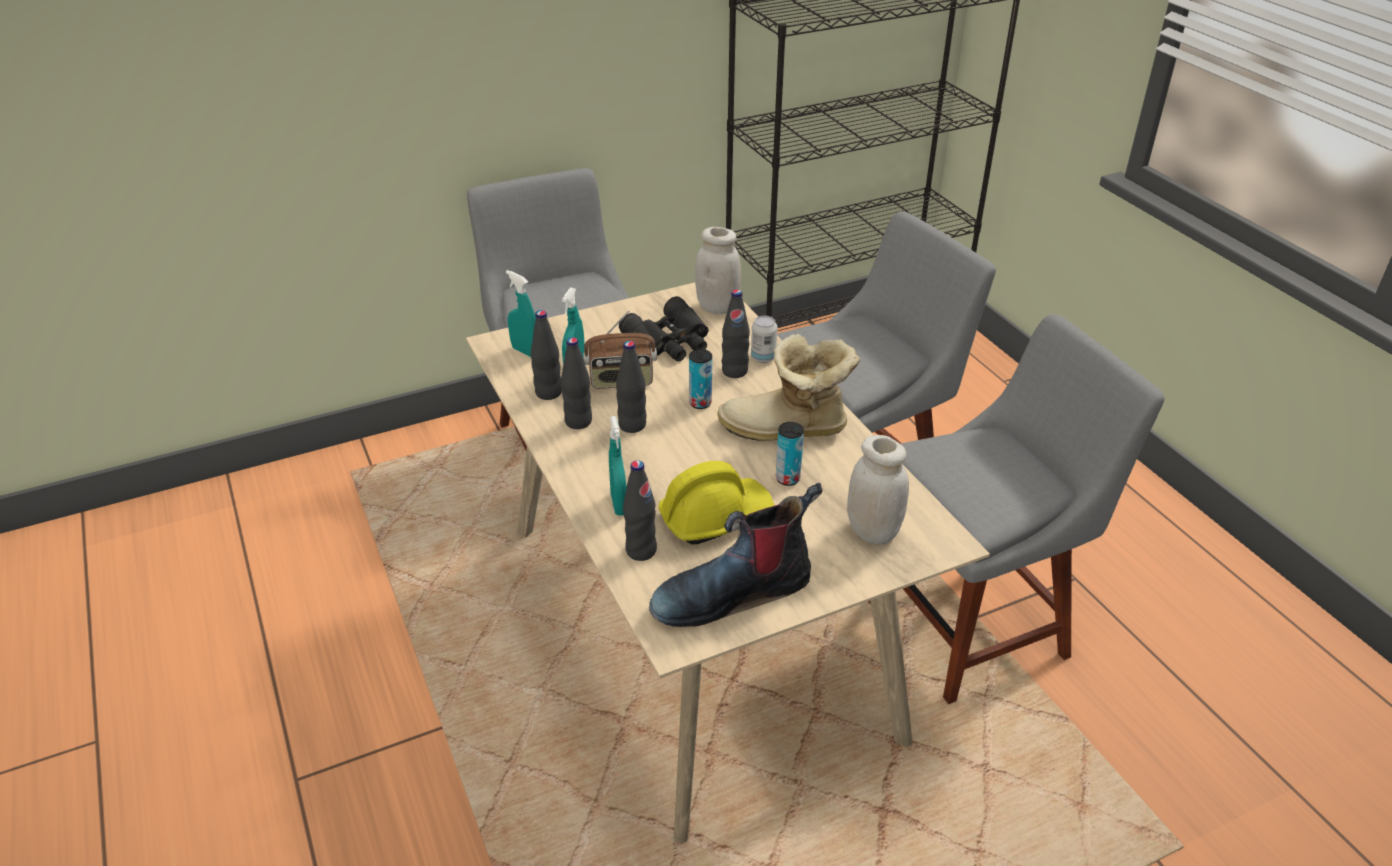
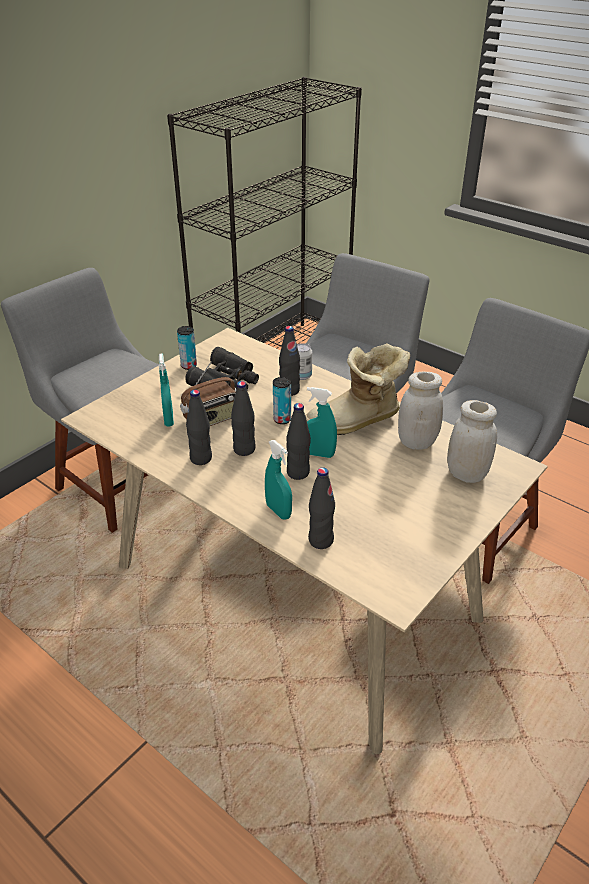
camera: 25 degrees left, 0 degrees up
turquoise spray bottle [506,270,536,357] -> turquoise spray bottle moved to [307,387,337,458]
black bottle [531,310,562,400] -> black bottle moved to [286,403,311,480]
boot [649,483,822,627] -> none
yellow hard hat [658,461,775,545] -> none
white jar [695,227,741,314] -> white jar moved to [398,372,443,450]
can [776,422,804,486] -> can moved to [177,326,197,370]

